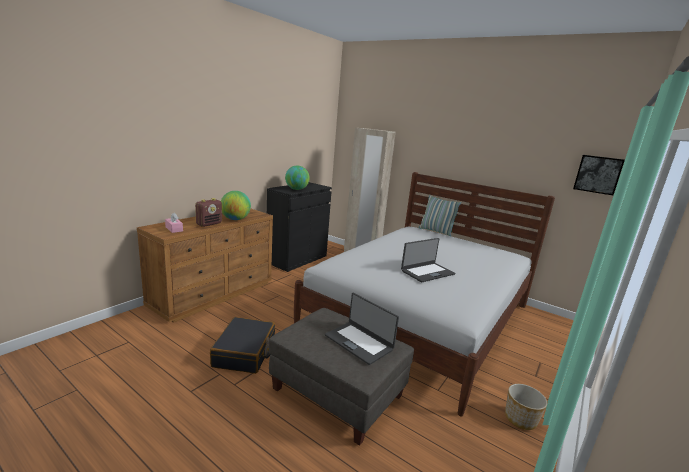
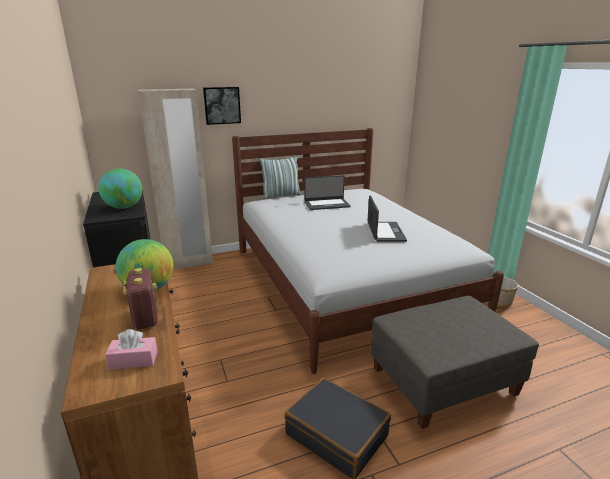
camera: 55 degrees left, 5 degrees up
laptop [325,293,399,365] -> laptop moved to [304,175,351,210]
picture [573,155,625,195] -> picture moved to [203,87,241,125]

